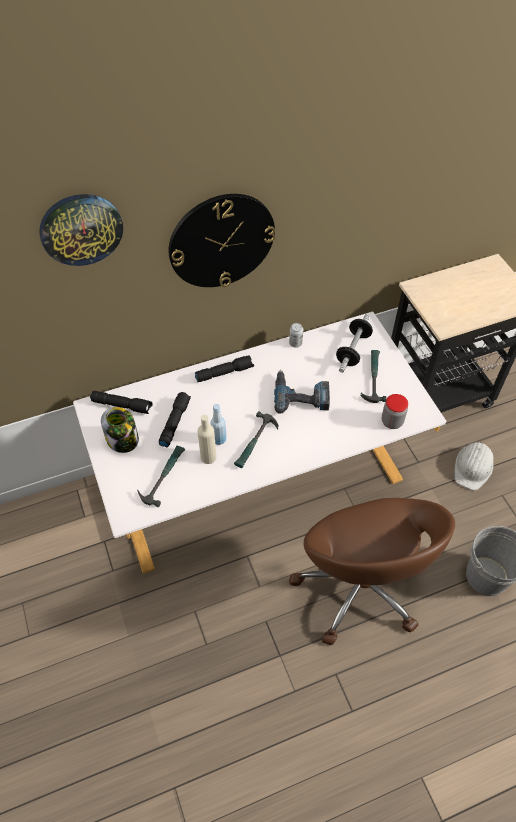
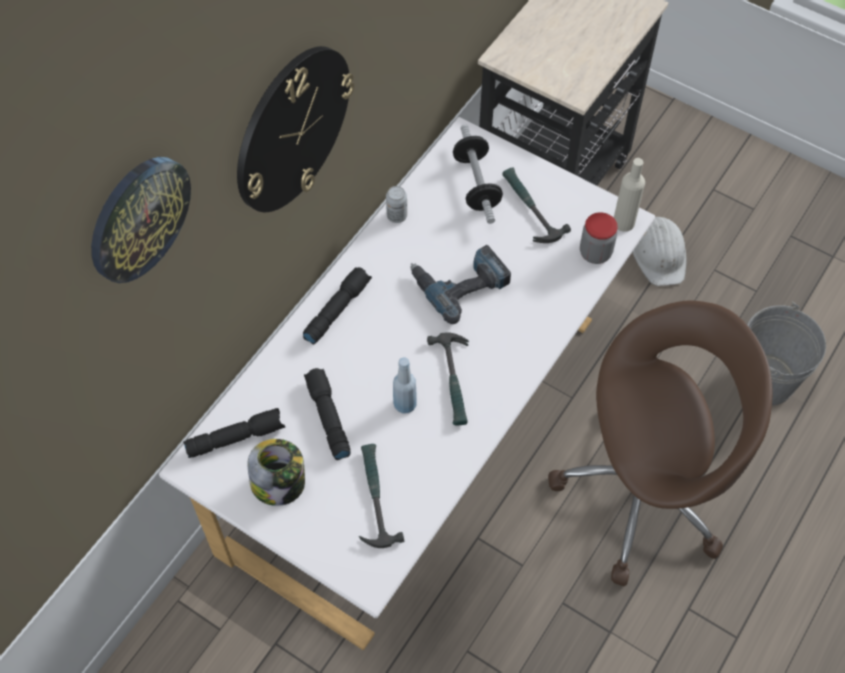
camera: 35 degrees left, 5 degrees up
beige bottle [198,415,217,464] -> beige bottle moved to [614,158,645,232]
brown office chair [289,498,455,645] -> brown office chair turned 45 degrees counterclockwise [548,301,773,586]

